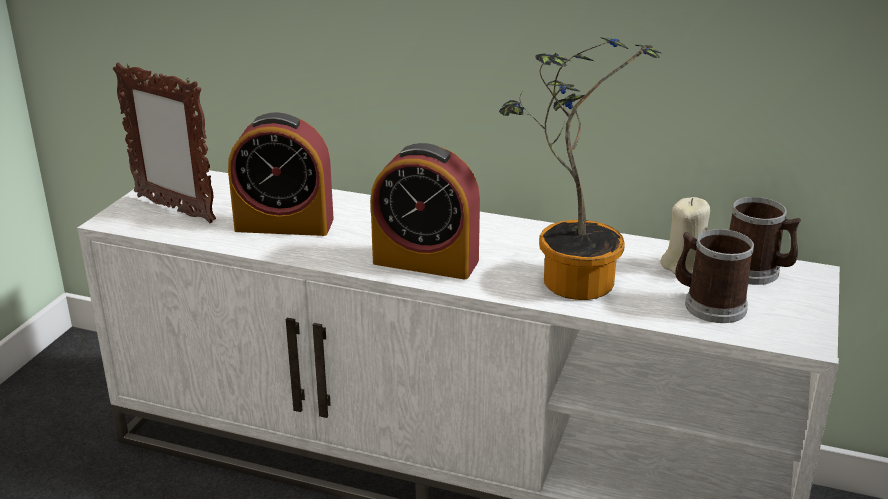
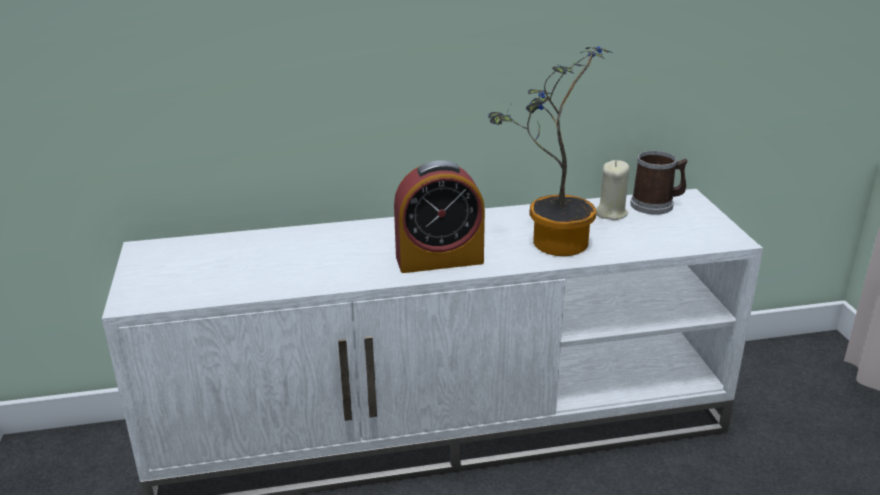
camera: 30 degrees left, 0 degrees up
picture frame [113,62,216,223] -> none
alarm clock [228,112,334,236] -> none
mug [675,229,754,323] -> none

